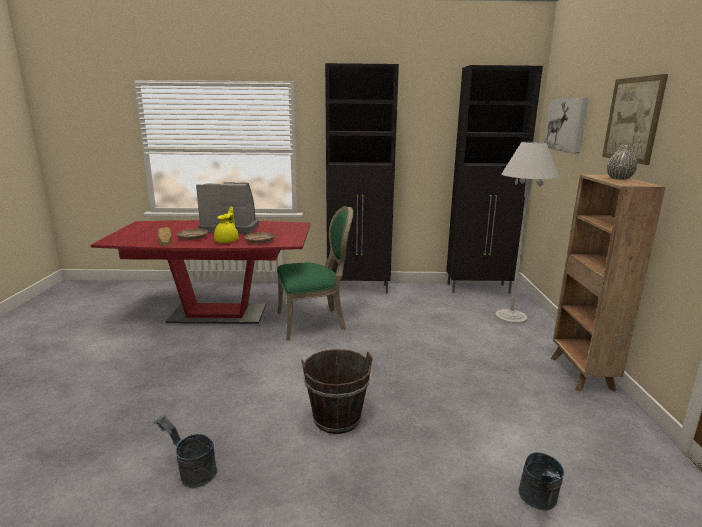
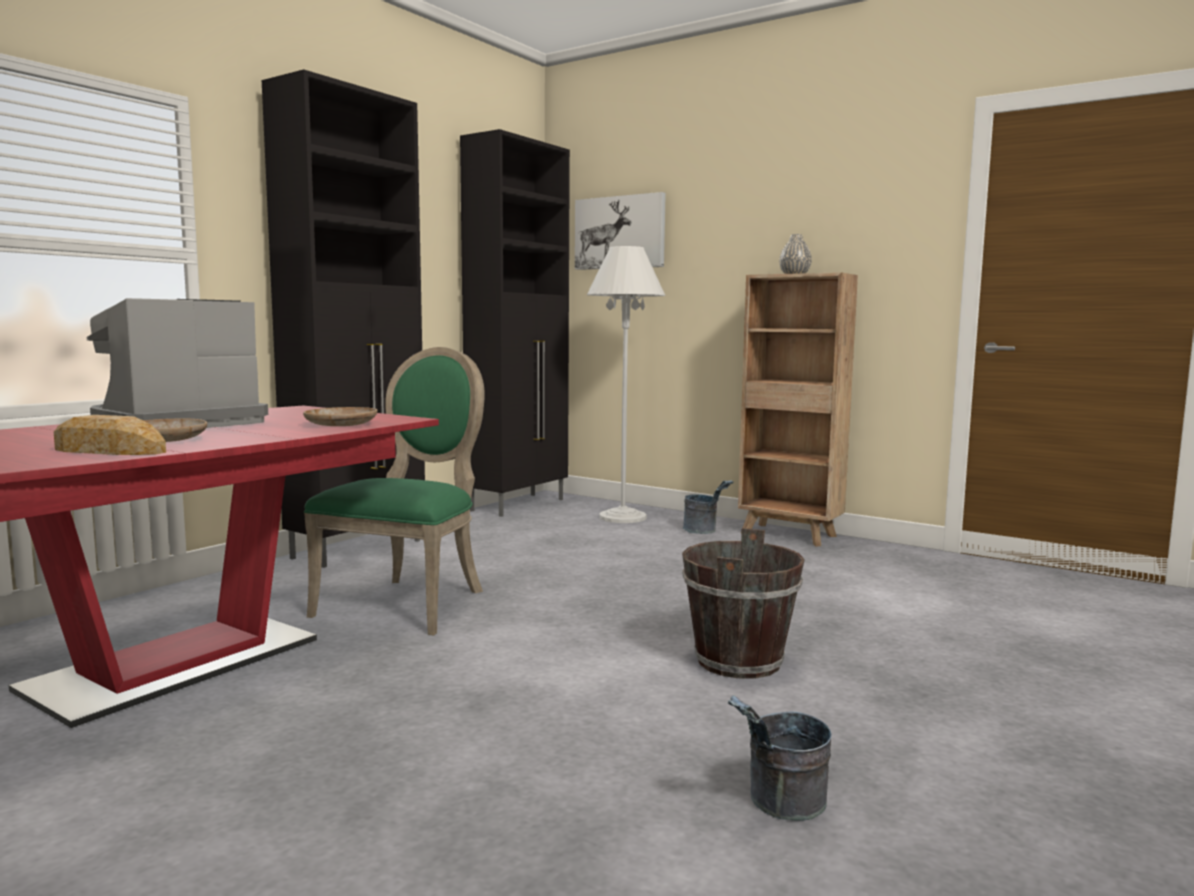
camera: 55 degrees left, 10 degrees down
yellow teapot [214,207,239,243] -> none
grey bucket [518,452,564,510] -> grey bucket moved to [683,480,734,534]
picture [602,74,668,165] -> none

